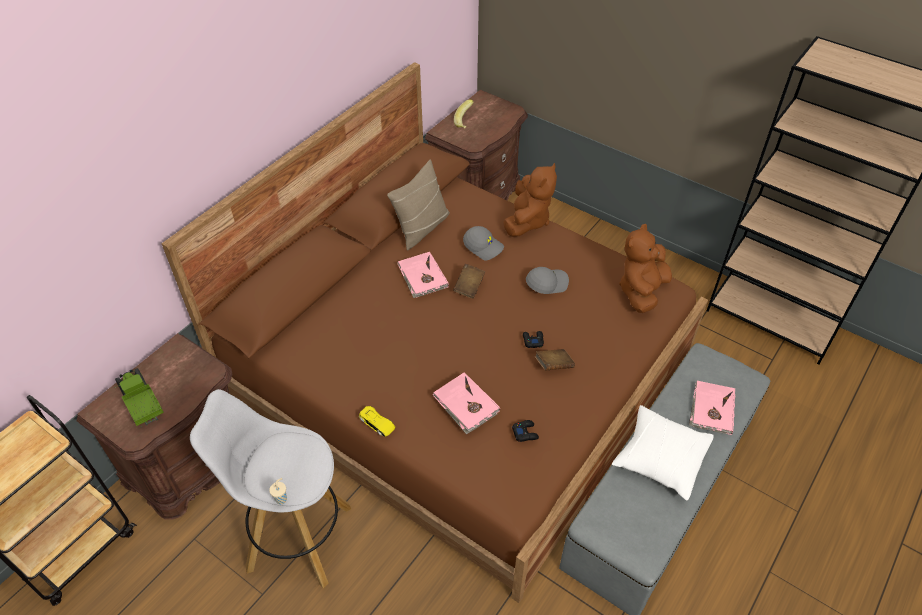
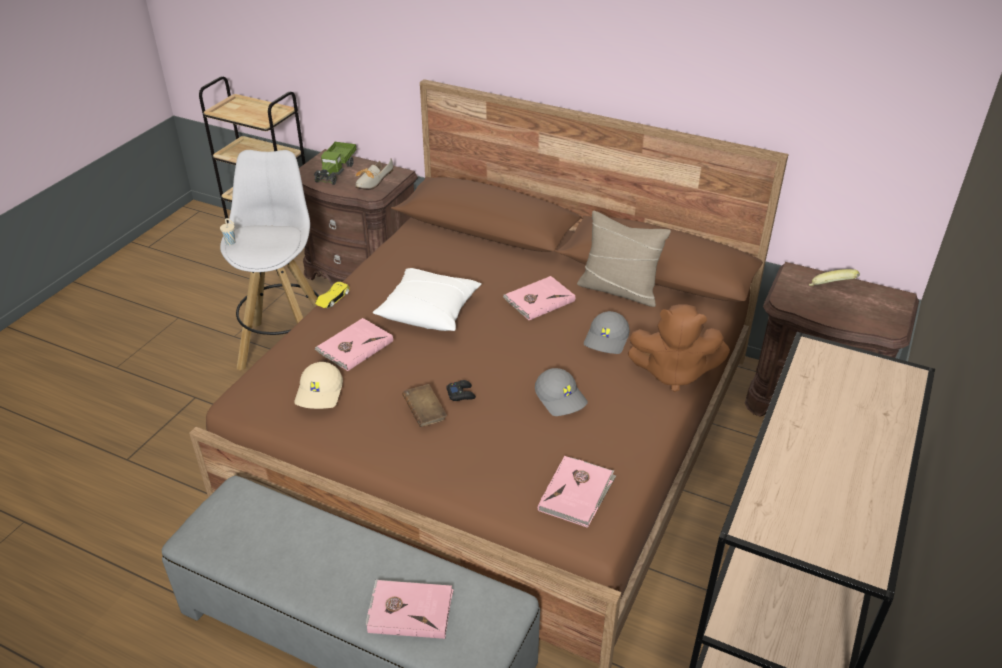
camera: 80 degrees right, 10 degrees down
toy truck [115,368,164,427] -> toy truck turned 150 degrees clockwise [314,142,356,185]
brown book [453,264,485,299] -> none
black game controller [512,420,539,442] -> beige cap [294,362,343,409]
white pillow [612,405,714,500] -> white pillow moved to [373,268,482,331]
brown plush toy [619,224,672,313] -> pink book [538,456,616,528]
none -> shoe [355,158,393,190]

